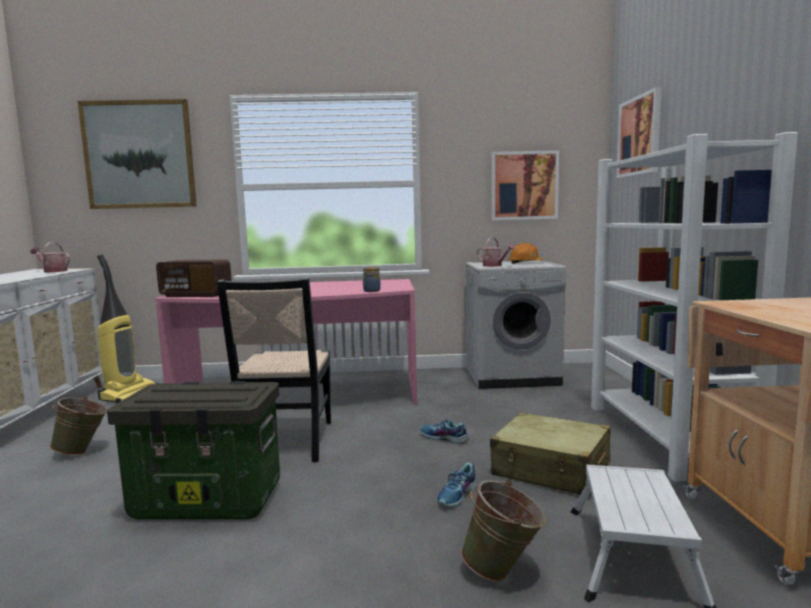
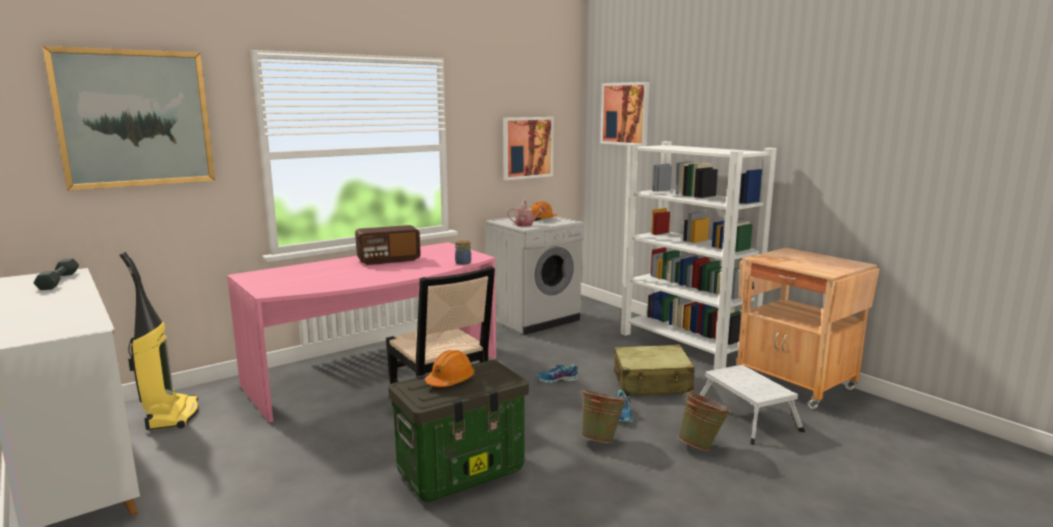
camera: 35 degrees left, 5 degrees up
watering can [30,242,70,272] -> grey dumbbell [34,258,79,290]
green bucket [50,396,108,455] -> green bucket moved to [580,387,628,443]
radio [156,259,232,297] -> radio moved to [355,225,421,265]
none -> orange hard hat [425,350,475,387]

